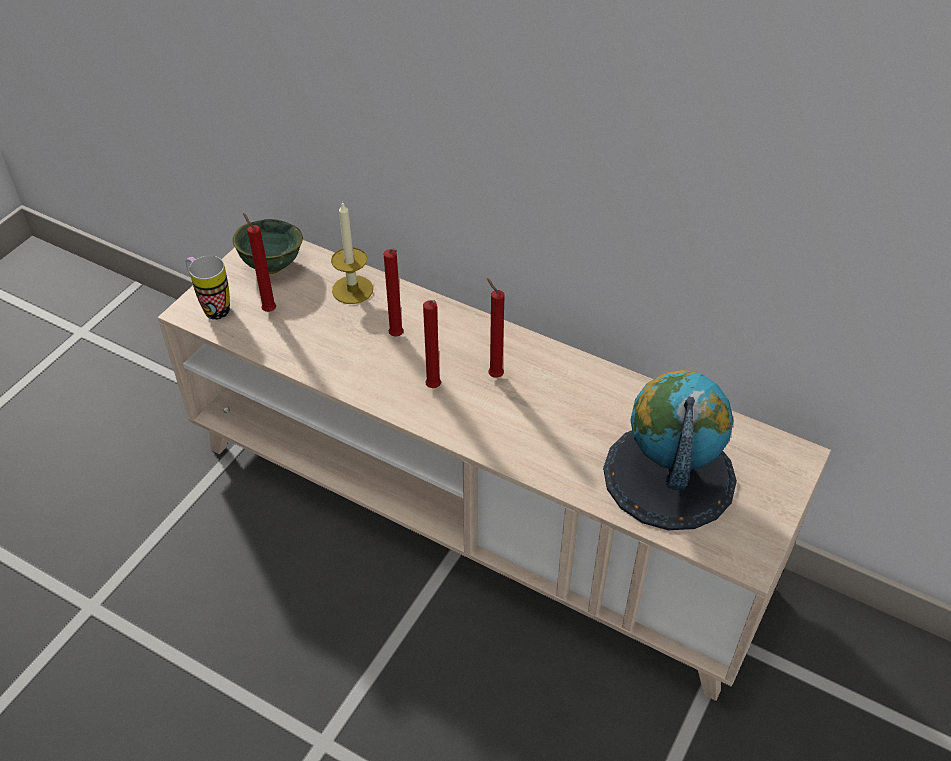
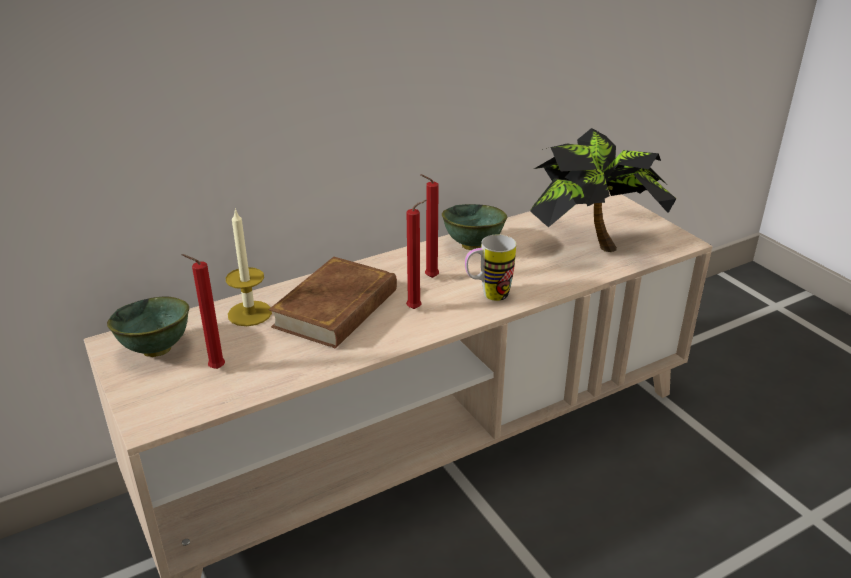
camera: 60 degrees left, 15 degrees down
mug [186,256,230,320] -> mug moved to [465,234,516,301]
red candle [383,248,404,337] -> brown book [269,257,397,348]
globe [603,370,737,530] -> potted plant [530,128,676,252]
none -> green bowl [442,204,507,250]

